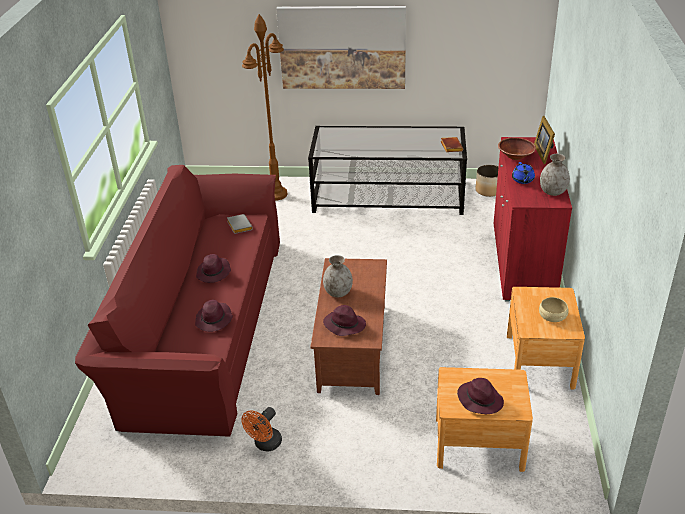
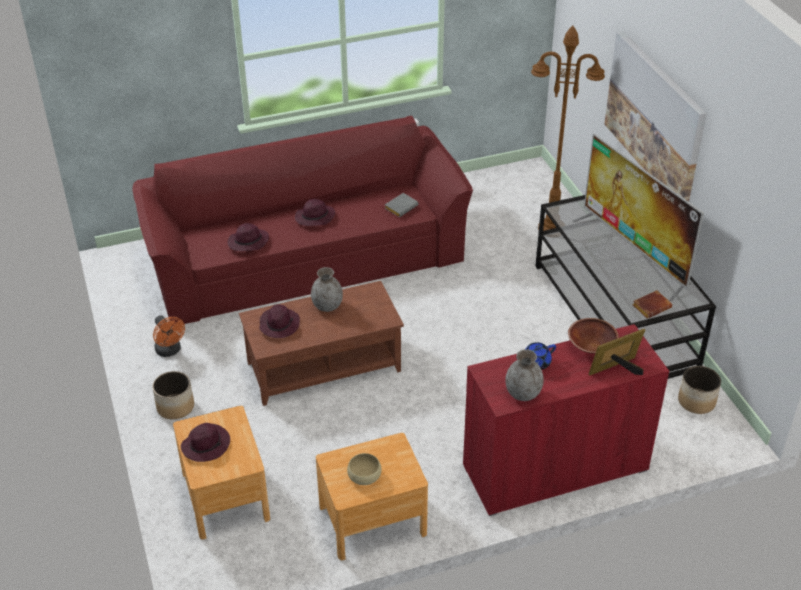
camera: 65 degrees right, 5 degrees up
orange fan [242,407,282,452] -> orange fan turned 135 degrees counterclockwise [153,315,185,357]
none -> planter [152,371,194,420]
none -> television [572,133,704,302]

